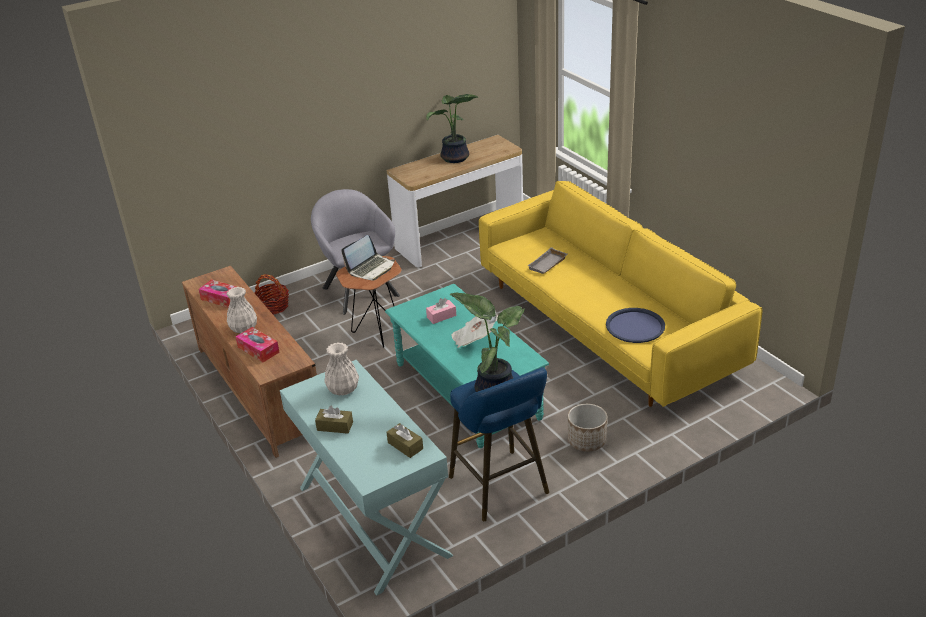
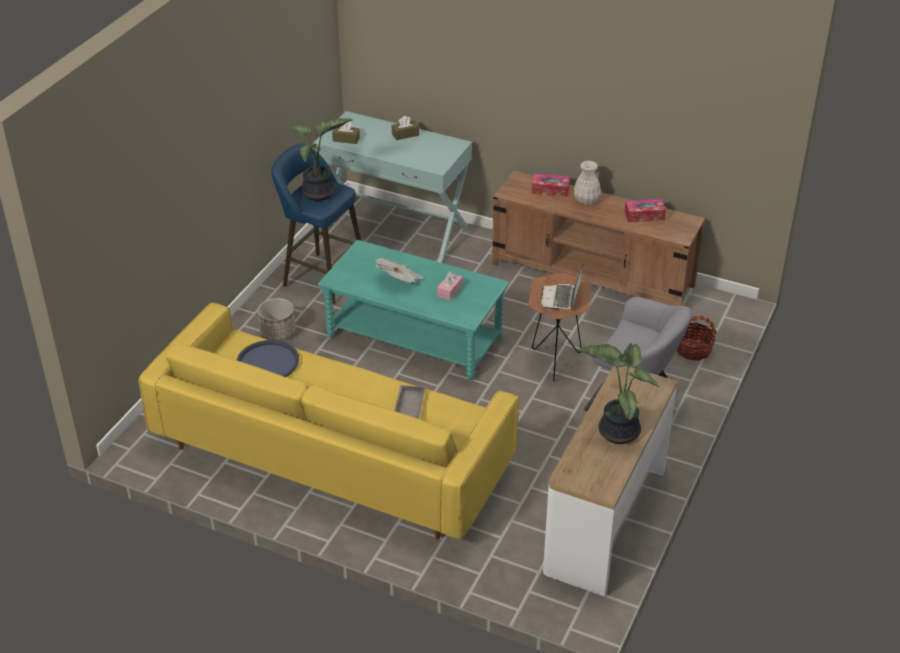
camera: 145 degrees right, 5 degrees up
white vase [324,342,359,395] -> none

